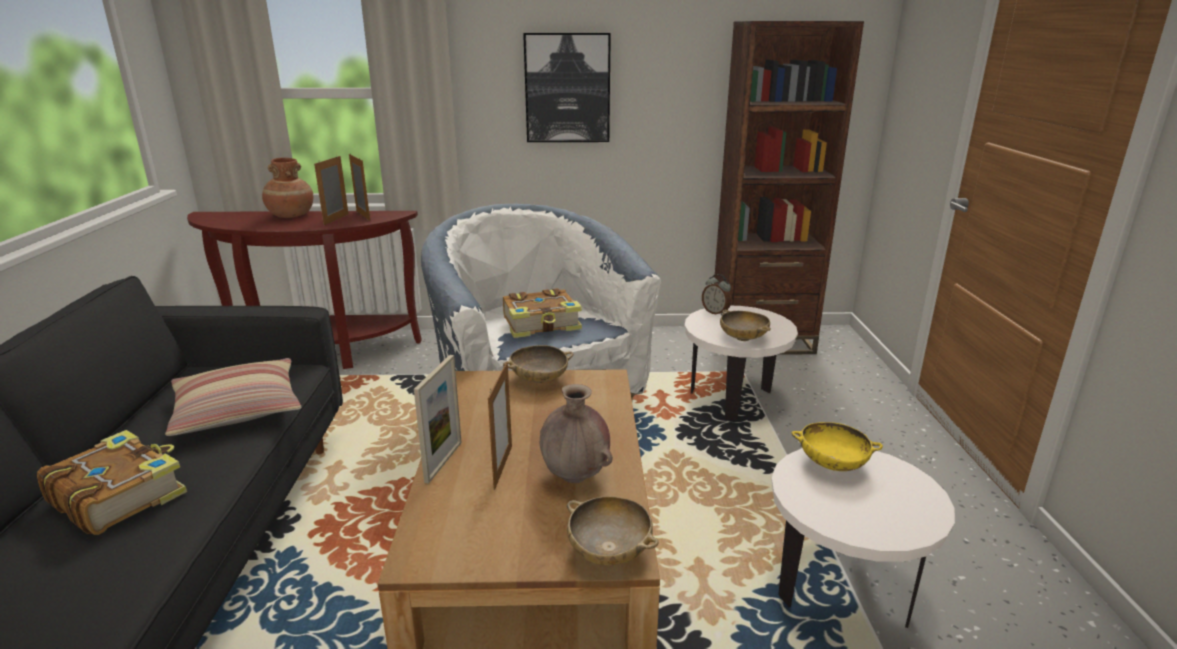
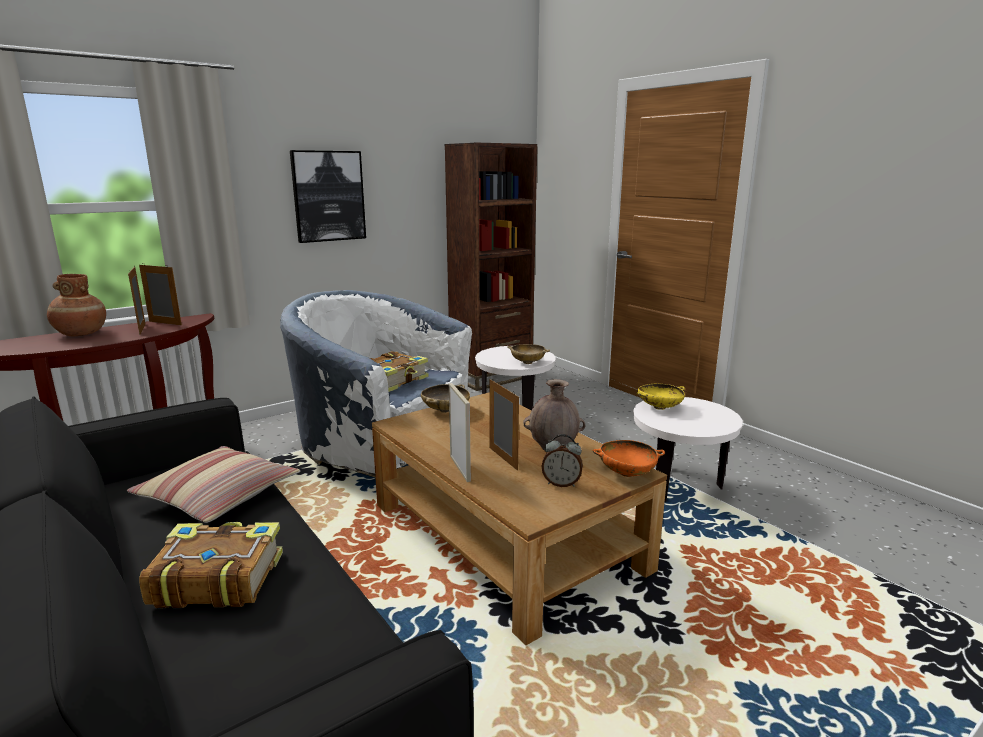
camera: 35 degrees left, 5 degrees down
beige bowl [567,496,659,565] -> orange bowl [592,440,665,477]
alarm clock [702,274,731,316] -> alarm clock moved to [542,434,583,487]

